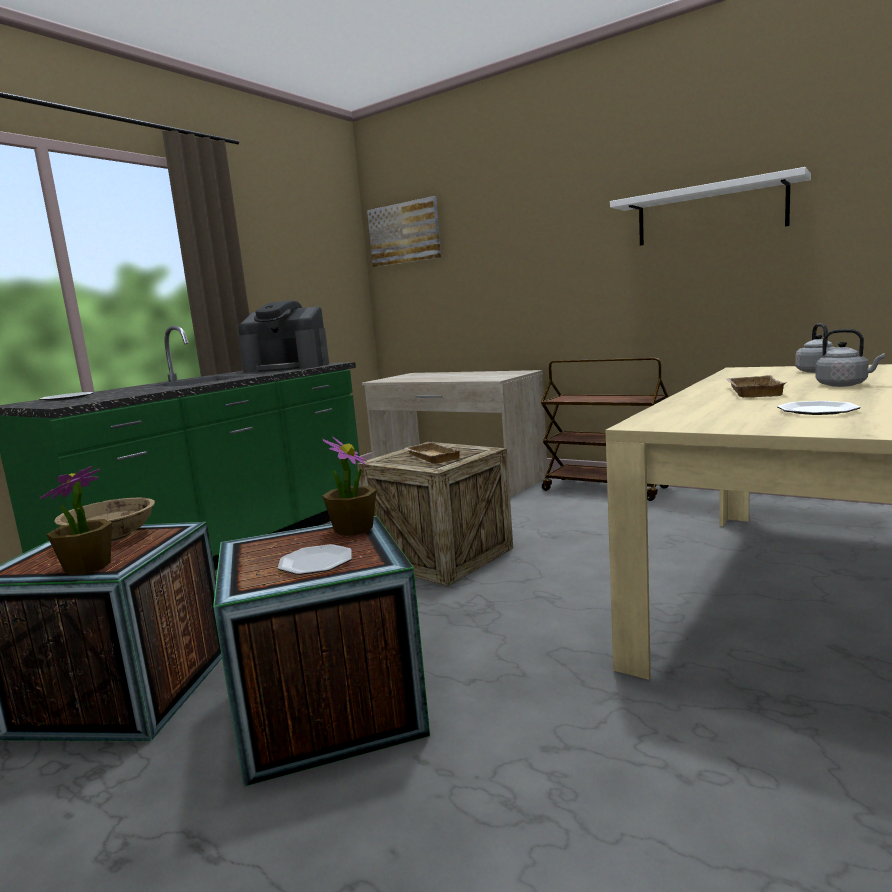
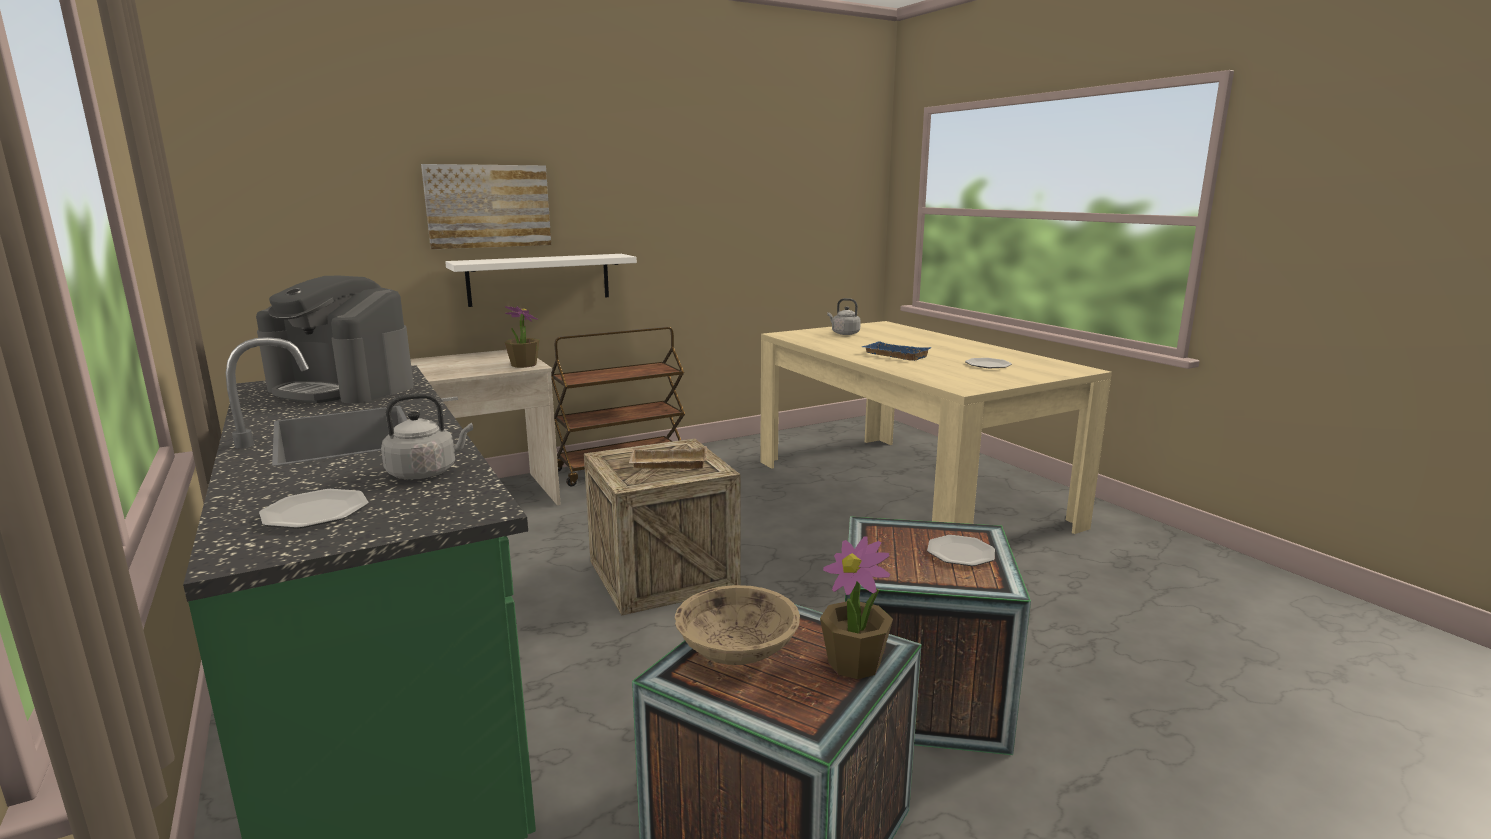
camera: 65 degrees left, 5 degrees up
coffee machine [238,300,329,372] -> coffee machine turned 75 degrees clockwise [256,276,414,404]
potted plant [322,436,376,536] -> potted plant moved to [504,306,540,368]
picture [367,196,441,267] -> picture moved to [421,164,551,250]
white shelf [610,167,811,246] -> white shelf moved to [445,254,637,307]
beige tray [727,375,788,398] -> blue tray [862,341,931,361]
grey kettle [815,329,885,387] -> grey kettle moved to [381,393,473,479]

